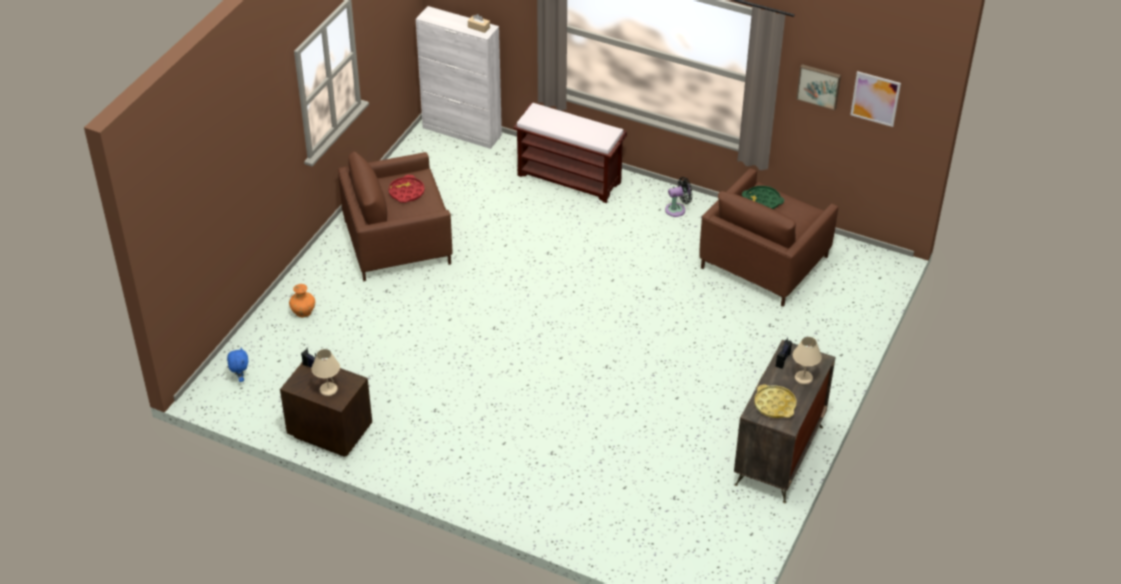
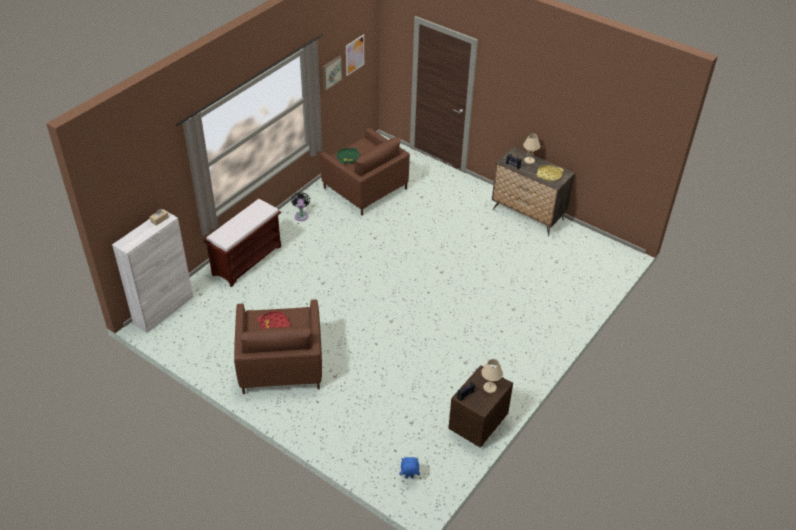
camera: 80 degrees left, 0 degrees up
orange vase [289,284,315,317] -> none

